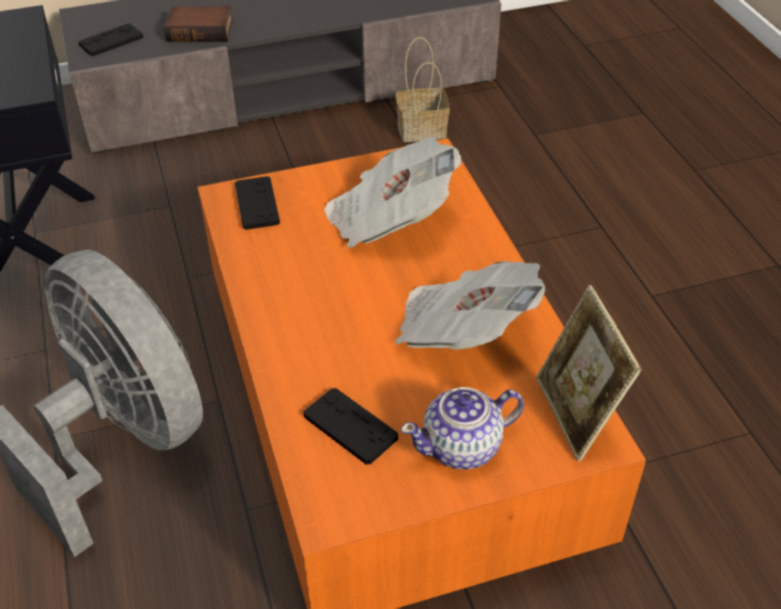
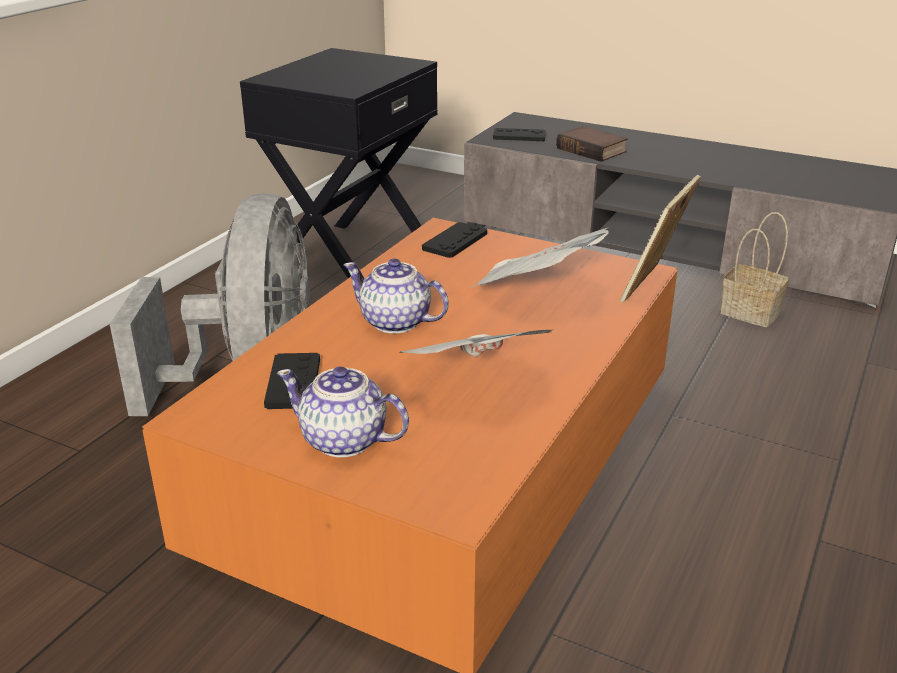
camera: 45 degrees right, 15 degrees down
picture frame [536,285,642,461] -> picture frame moved to [620,175,701,303]
none -> teapot [343,258,449,333]

